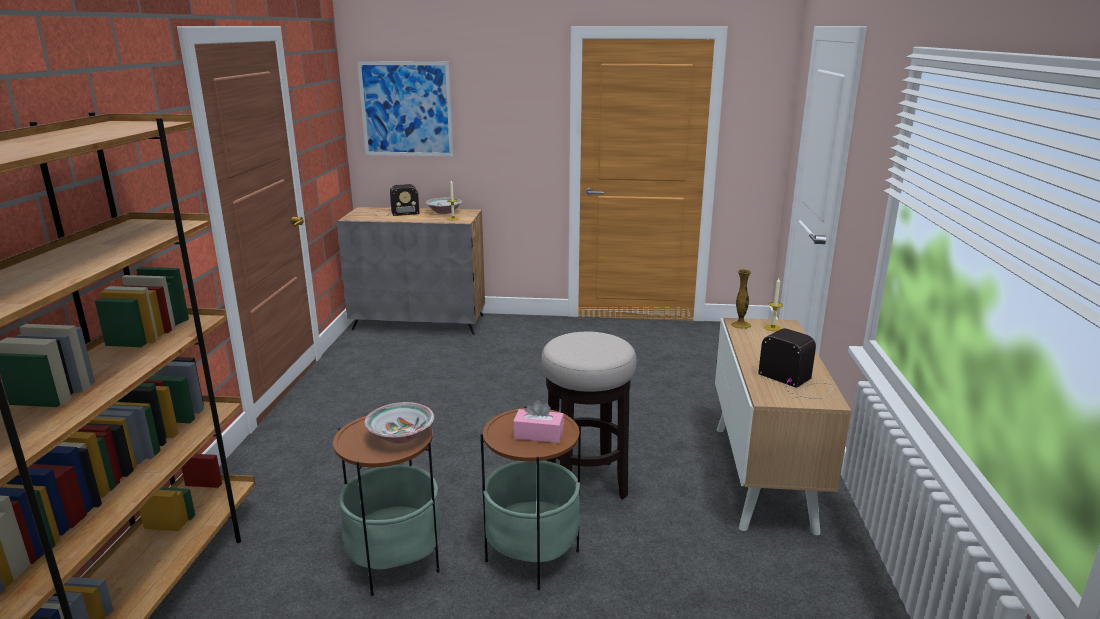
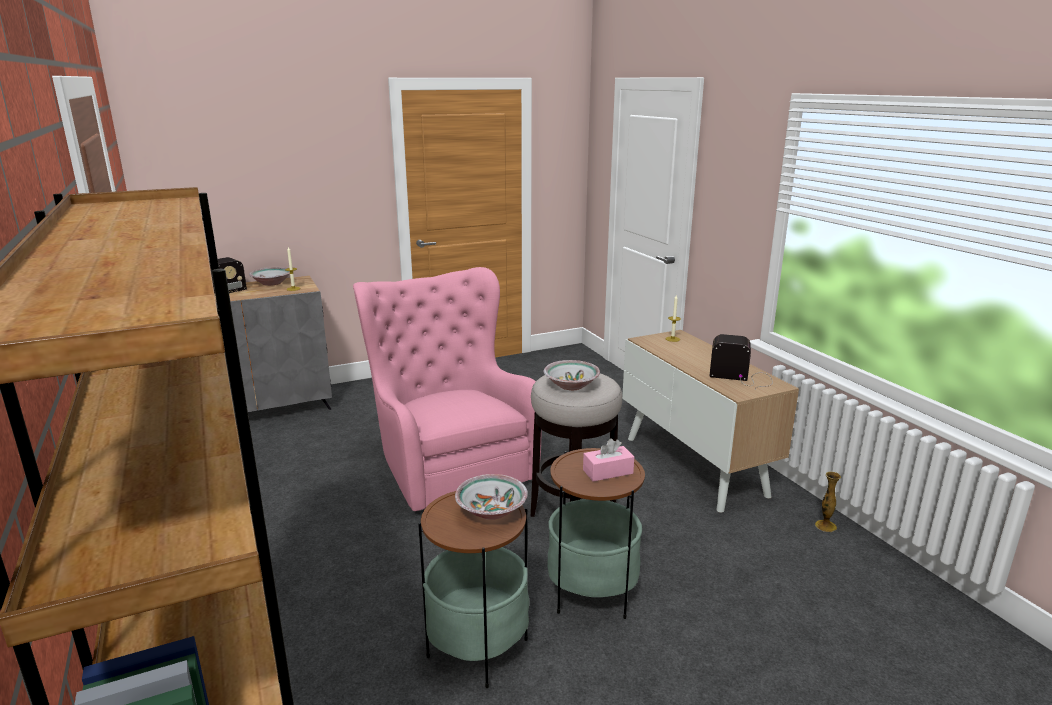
camera: 30 degrees left, 0 degrees up
picture [357,61,454,156] -> none
vase [731,269,752,329] -> vase moved to [815,471,841,532]
none -> pink armchair [353,267,542,511]
none -> bowl [543,360,600,390]

